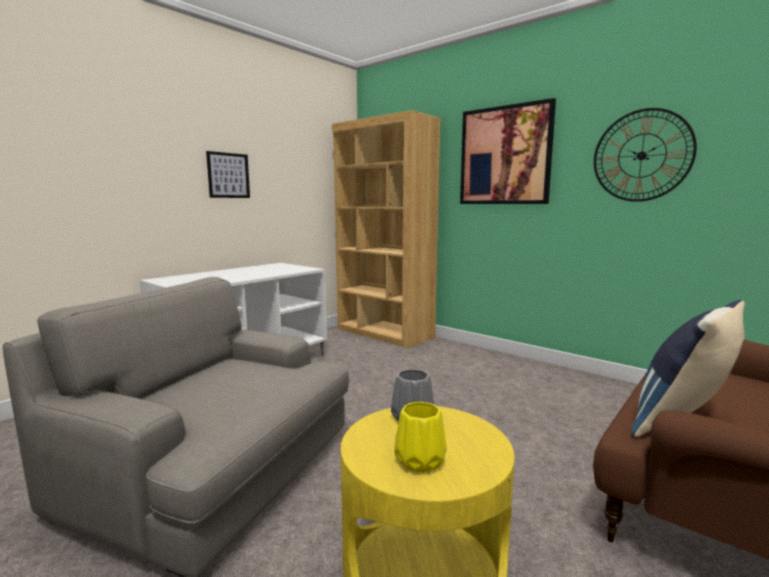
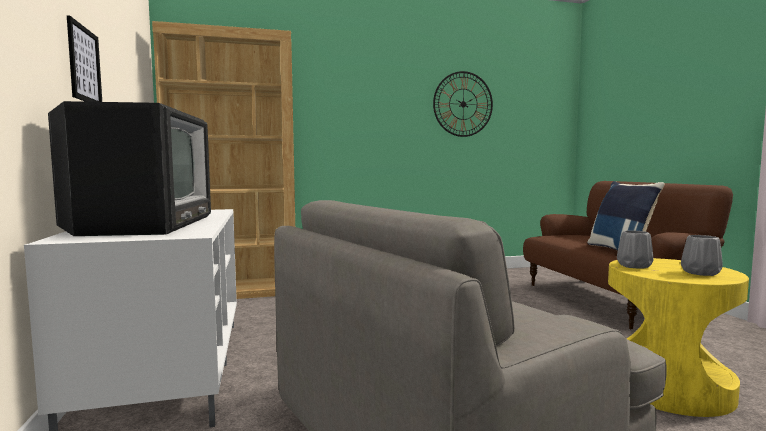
camera: 55 degrees left, 5 degrees down
yellow vase [394,402,447,473] -> grey vase [681,235,723,276]
picture [460,98,556,204] -> none
none -> television [48,101,211,236]

